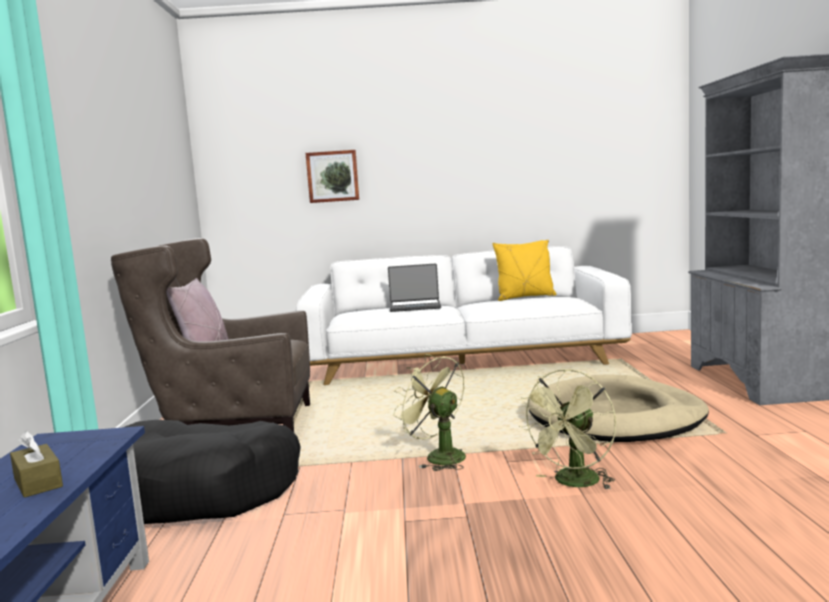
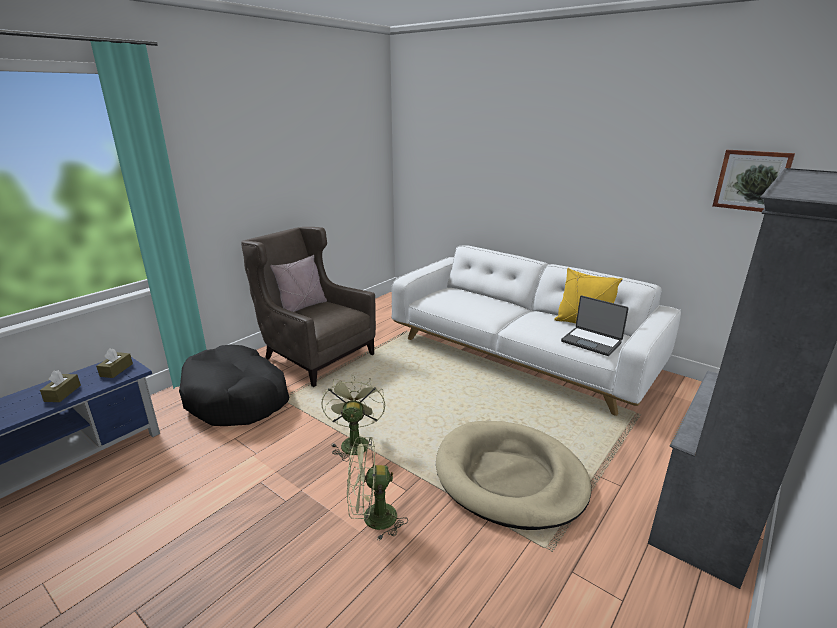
camera: 40 degrees right, 15 degrees up
picture [306,150,359,203] -> picture moved to [712,150,795,212]
laptop [388,263,441,312] -> laptop moved to [561,296,629,356]
none -> brown tissue box [96,349,133,378]

